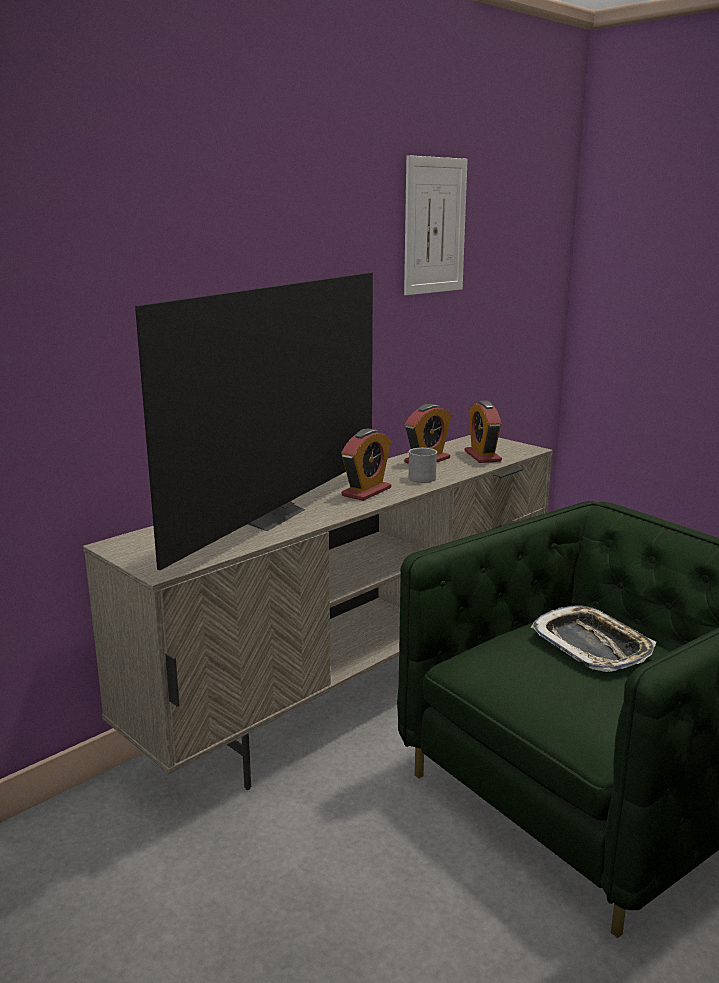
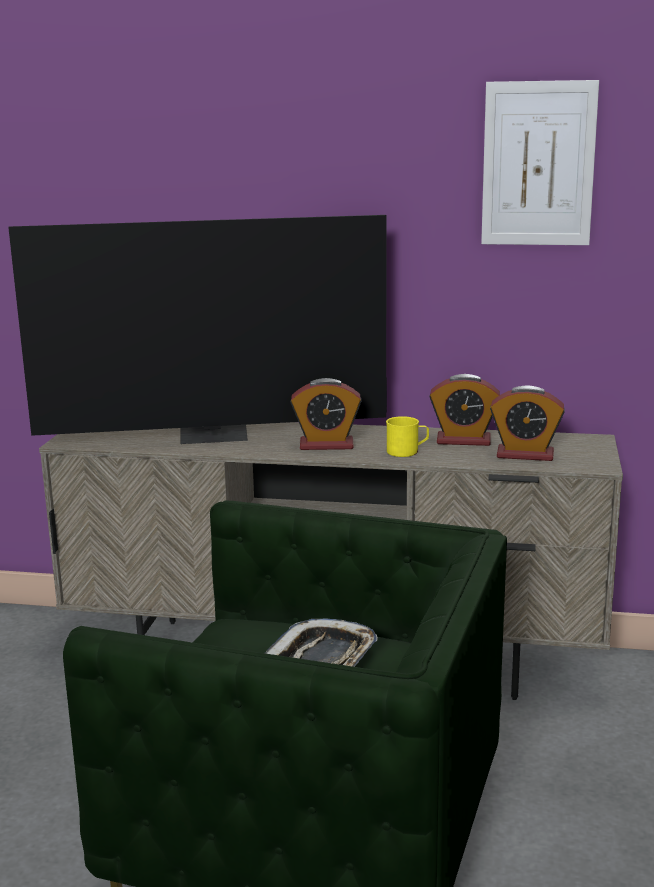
camera: 55 degrees right, 0 degrees up
grey mug [408,448,437,483] -> yellow mug [386,416,429,457]
alarm clock [464,401,502,463] -> alarm clock turned 120 degrees counterclockwise [490,385,565,461]

